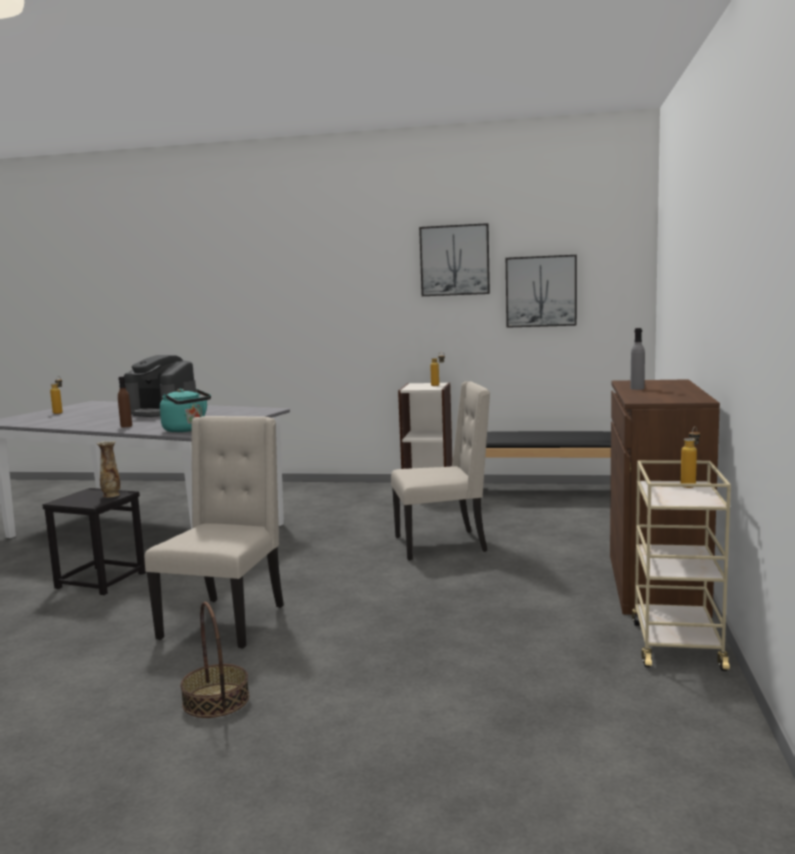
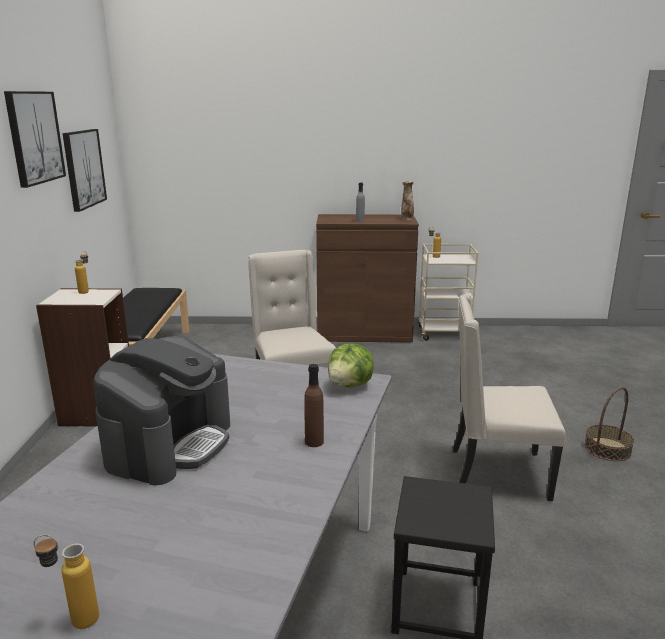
camera: 100 degrees left, 10 degrees up
vase [97,441,120,497] -> vase moved to [401,181,414,220]
turquoise kettle [160,389,211,432] -> lettuce [328,343,374,388]

